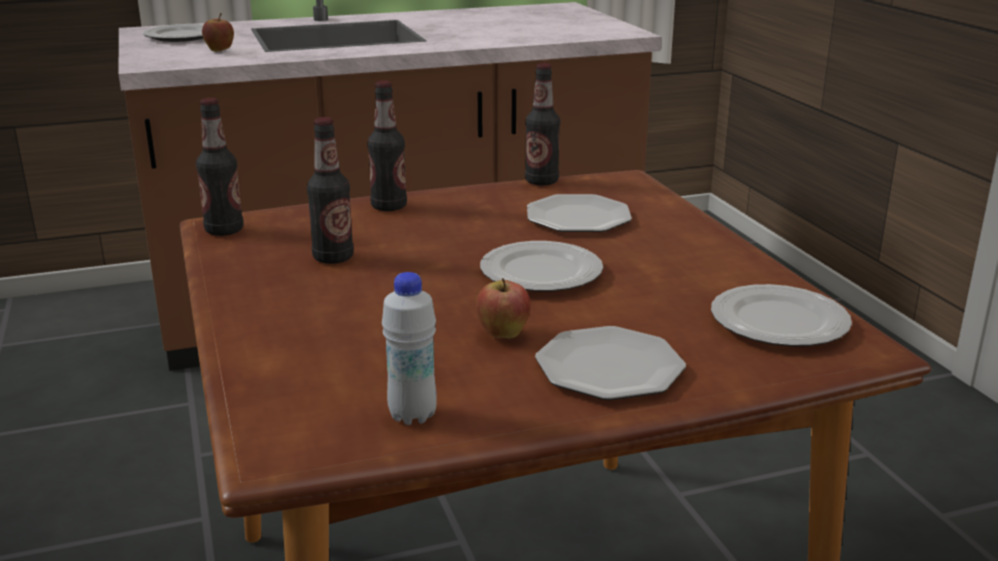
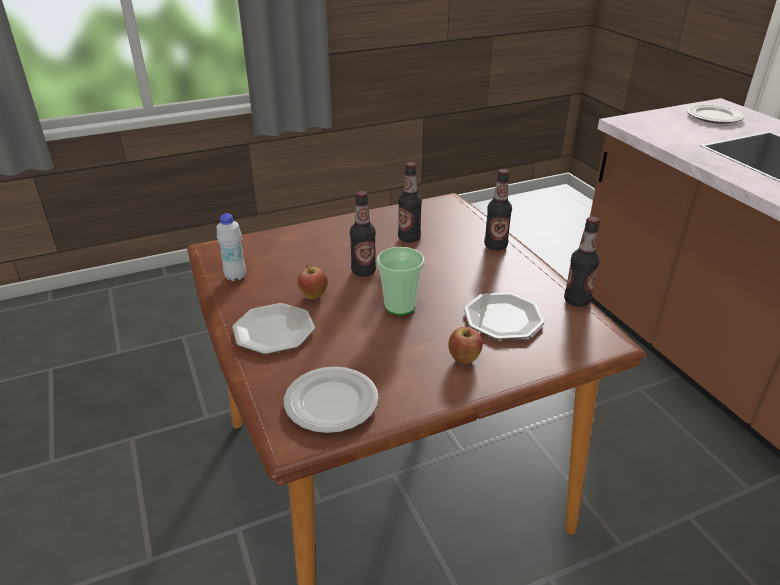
camera: 85 degrees right, 10 degrees up
bottle [196,98,244,236] -> bottle moved to [350,191,376,277]
apple [202,13,234,52] -> apple moved to [448,327,483,364]
plate [480,241,603,291] -> cup [377,247,424,315]

